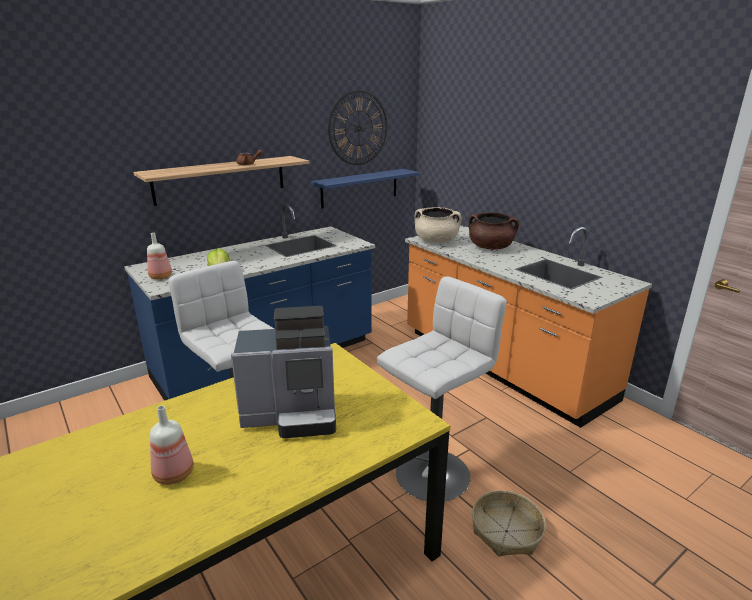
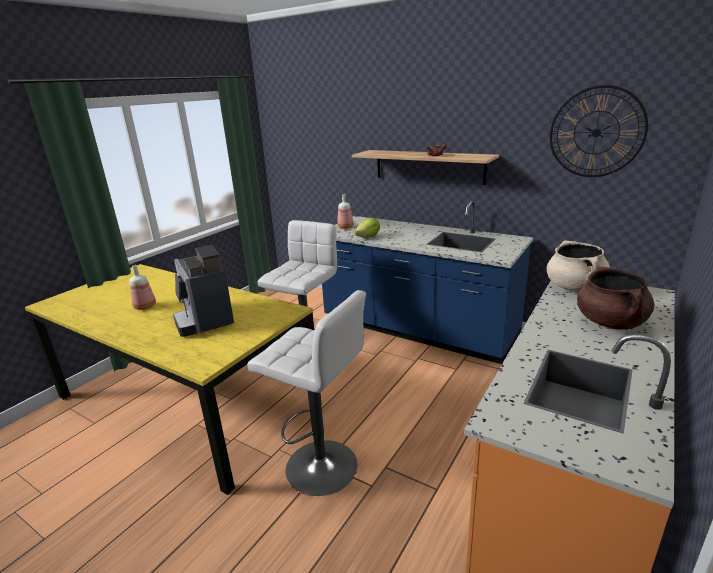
camera: 70 degrees right, 0 degrees up
blue shelf [311,169,419,209] -> none
basket [472,490,546,557] -> none

